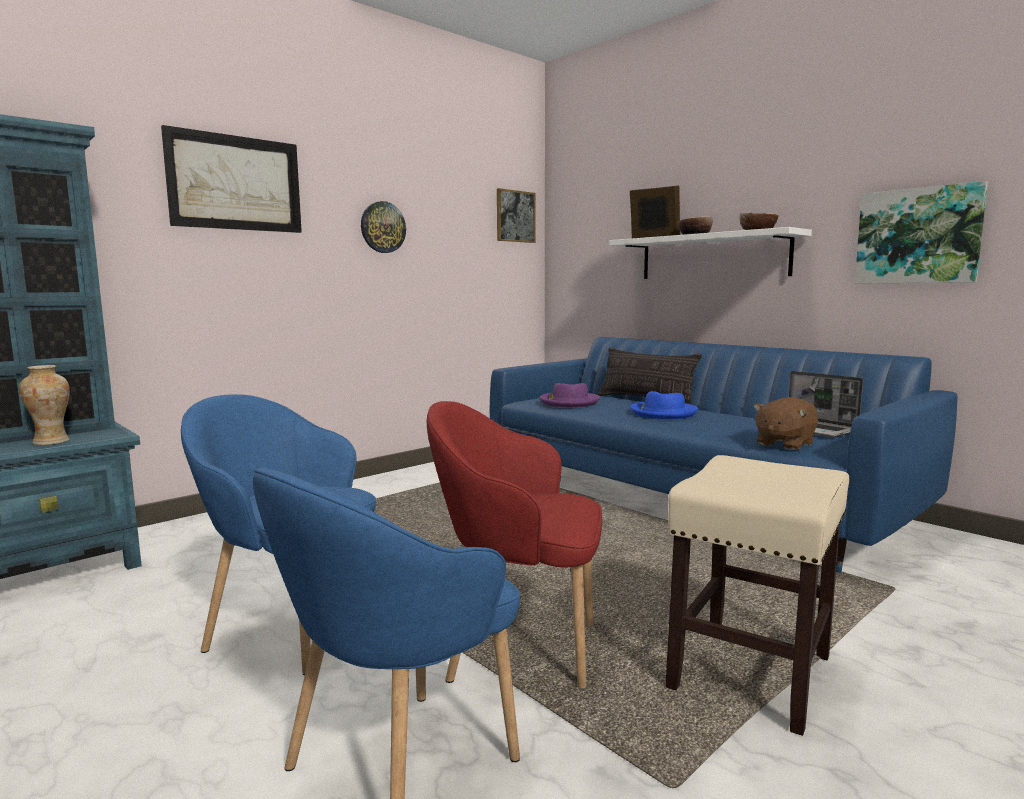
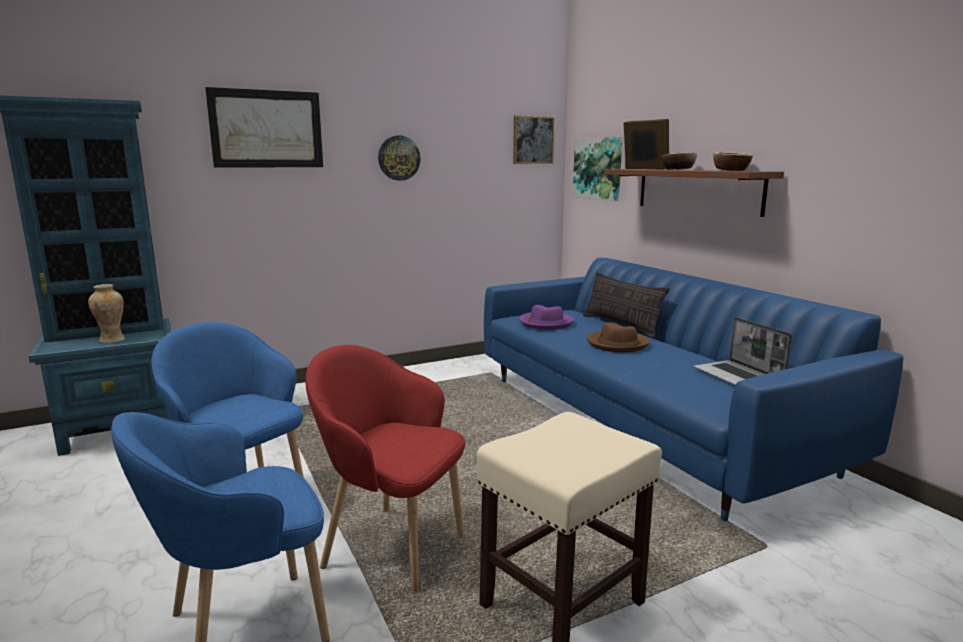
camera: 15 degrees right, 5 degrees up
white shelf [609,227,812,279] -> brown shelf [604,169,784,217]
blue hat [630,391,699,419] -> brown hat [587,323,650,352]
brown plush toy [754,397,818,450] -> none
picture [855,181,988,284] -> picture moved to [573,137,623,201]

